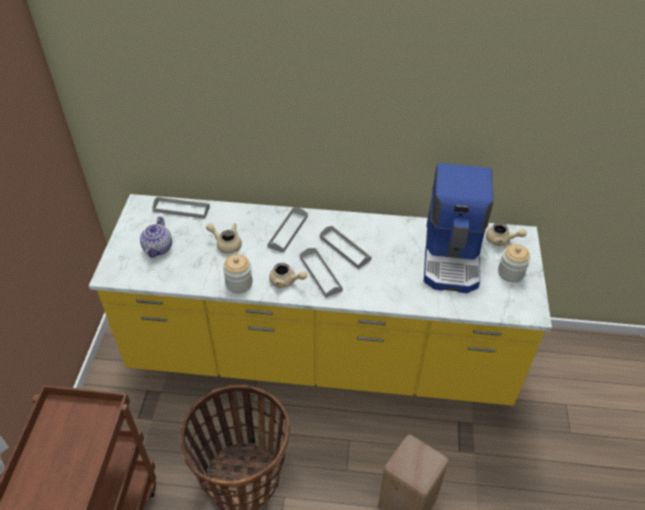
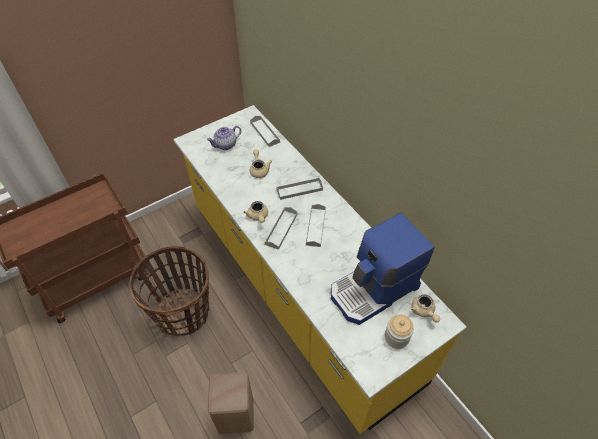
camera: 50 degrees right, 5 degrees up
jar [223,254,253,293] -> none

